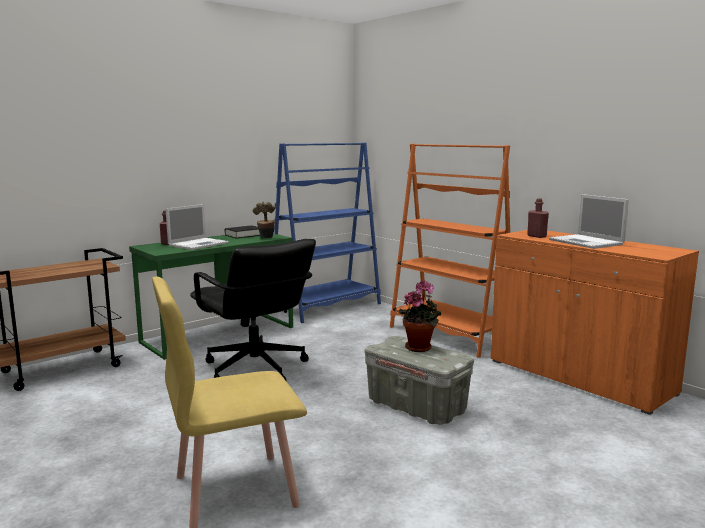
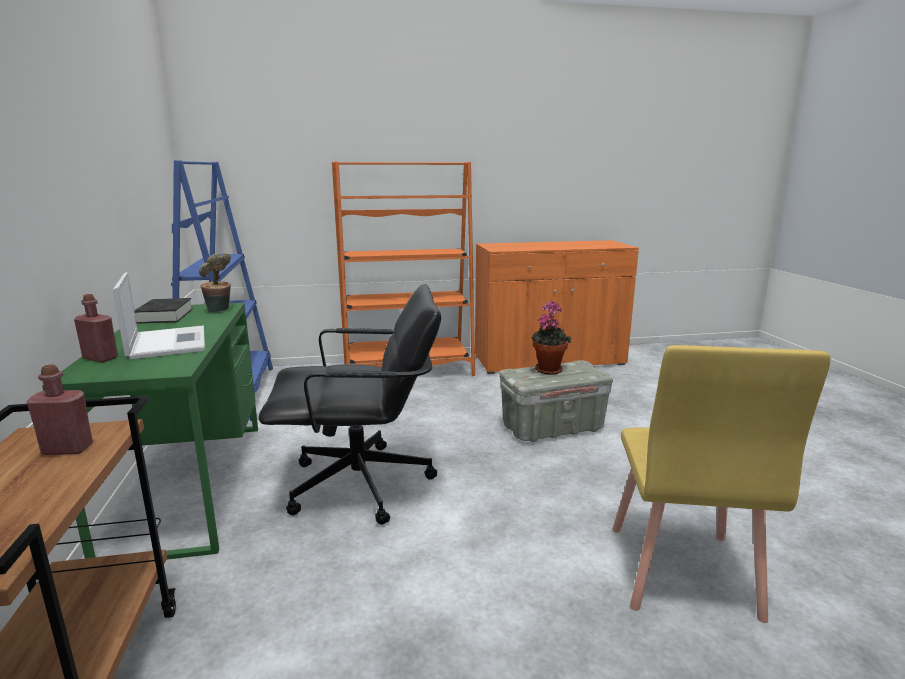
camera: 60 degrees left, 5 degrees up
red bottle [527,198,549,238] -> red bottle moved to [27,365,93,455]
laptop [549,194,629,249] -> none

